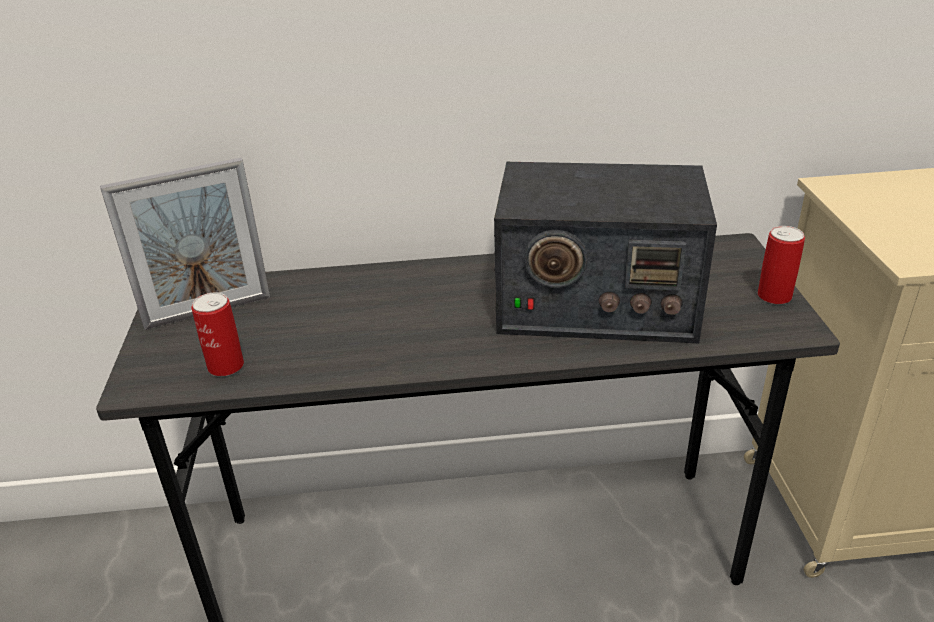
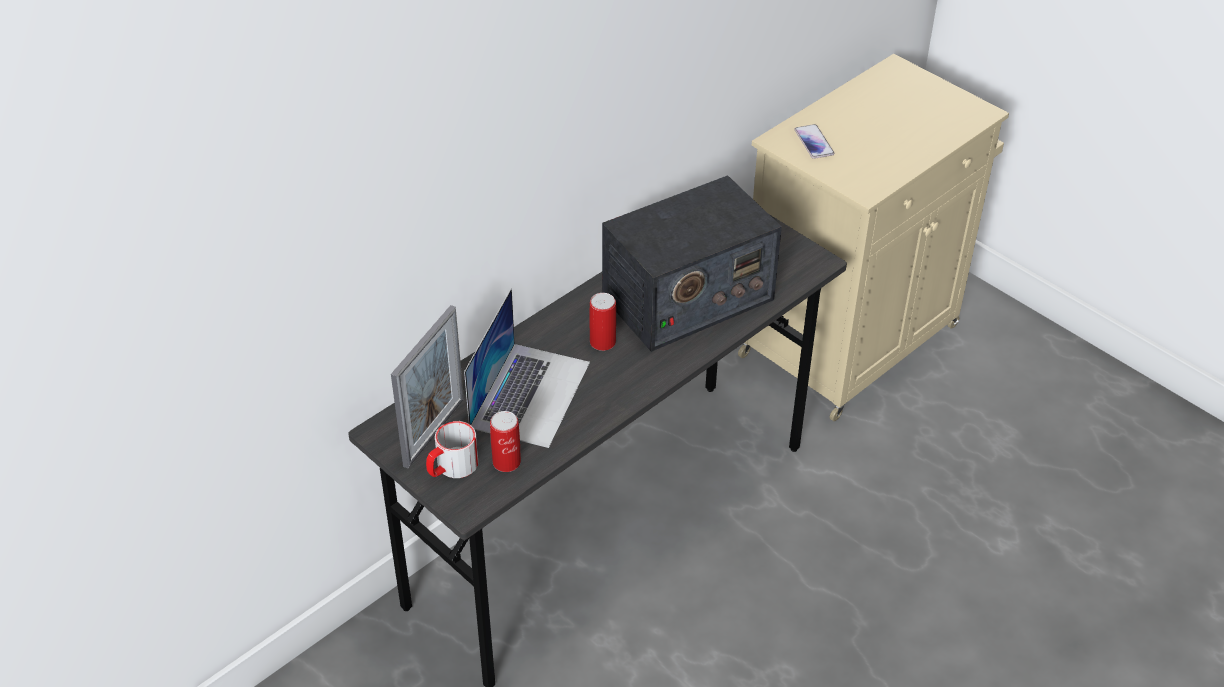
camera: 40 degrees left, 10 degrees up
can [758,226,805,304] -> can moved to [589,293,616,351]
none -> mug [426,421,478,478]
none -> laptop [464,289,590,448]
none -> phone [795,124,834,159]

